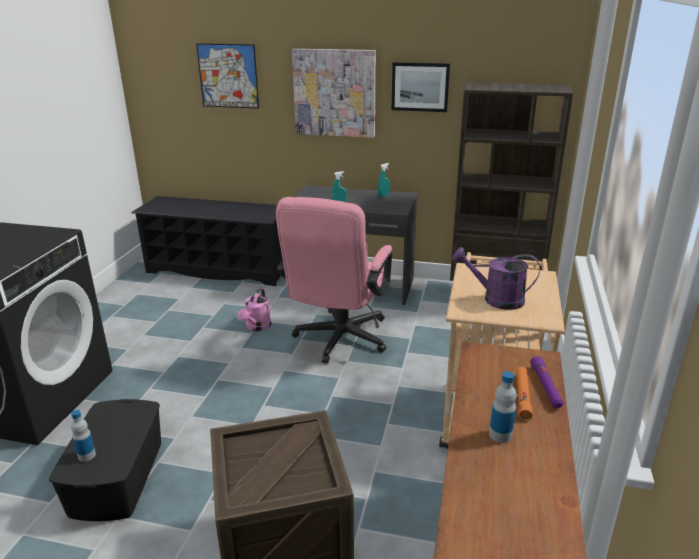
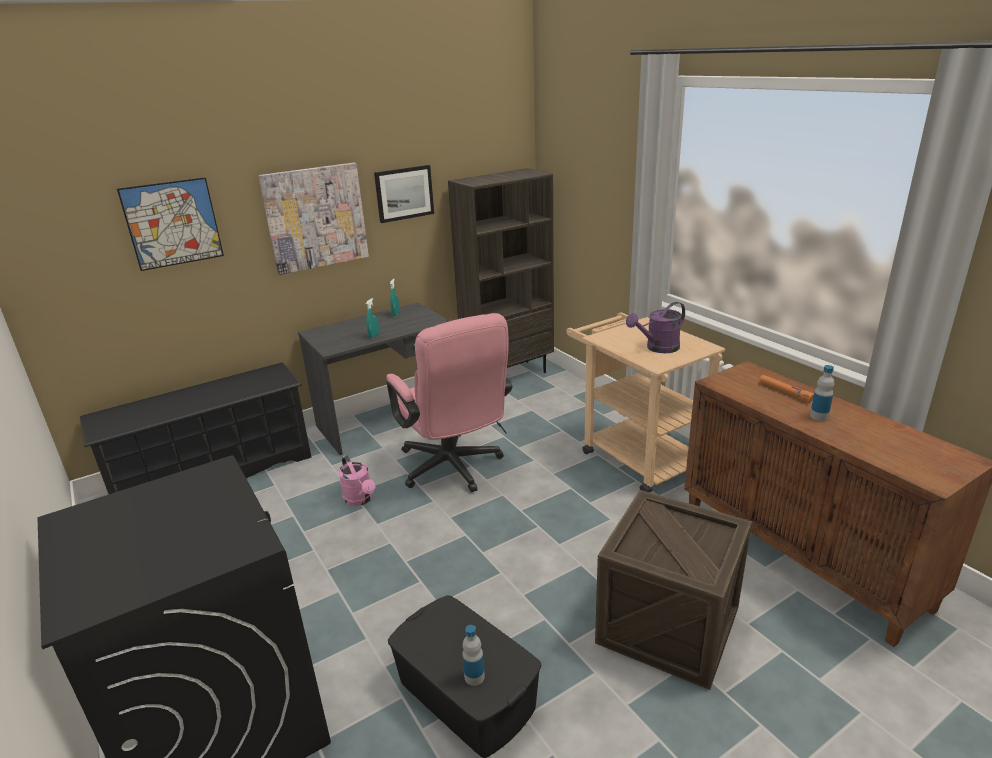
camera: 45 degrees left, 0 degrees up
purple flashlight [530,356,564,408] -> none

